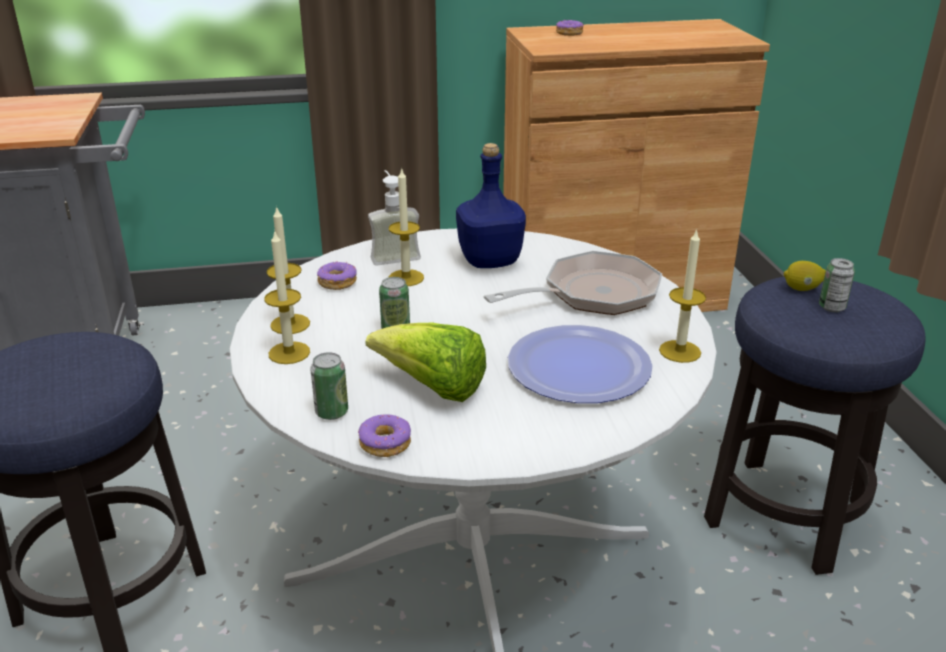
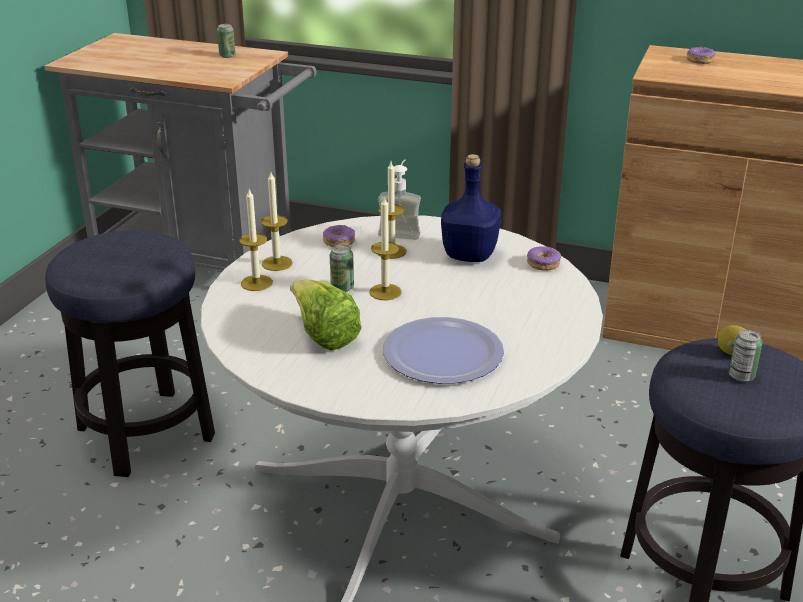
camera: 30 degrees right, 0 degrees up
can [310,352,348,420] -> can moved to [217,24,235,58]
donut [358,414,411,457] -> donut moved to [527,246,562,271]
frying pan [484,251,662,315] -> none
candle [659,228,706,363] -> candle moved to [369,196,402,300]

